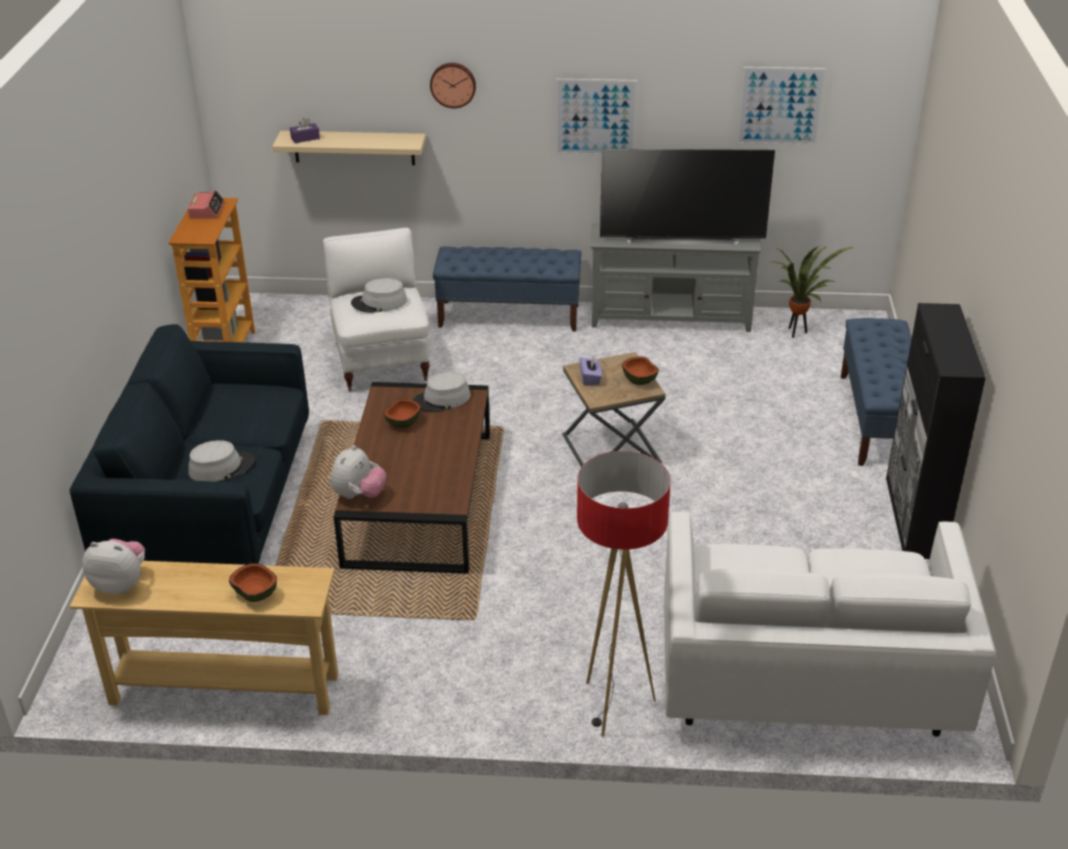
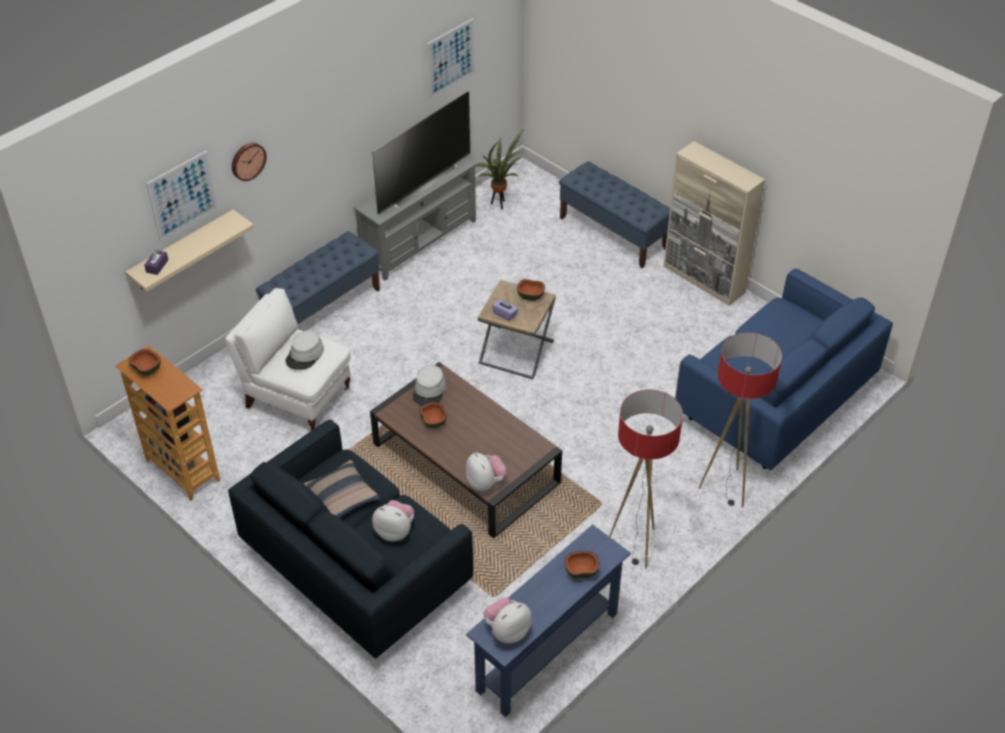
camera: 50 degrees left, 10 degrees up
beige console table [70,561,338,715] -> blue console table [466,524,631,717]
alarm clock [187,190,225,218] -> bowl [128,349,161,375]
grey hat [189,440,254,481] -> plush toy [372,500,414,542]
picture [555,79,638,156] -> picture moved to [146,150,218,241]
white sofa [664,512,996,737] -> blue sofa [675,268,893,471]
black cabinet [886,303,986,559] -> beige cabinet [664,141,765,306]
none -> pillow [303,460,380,518]
none -> floor lamp [609,389,683,569]

